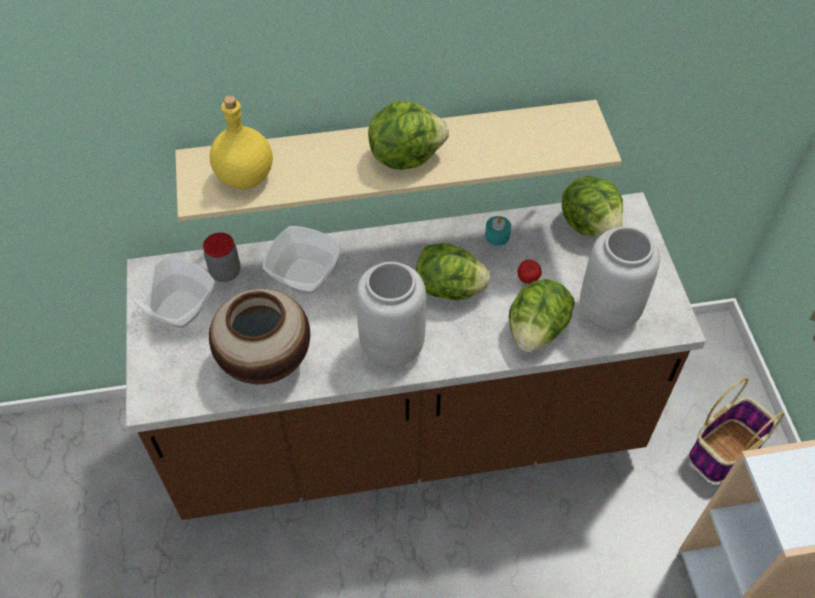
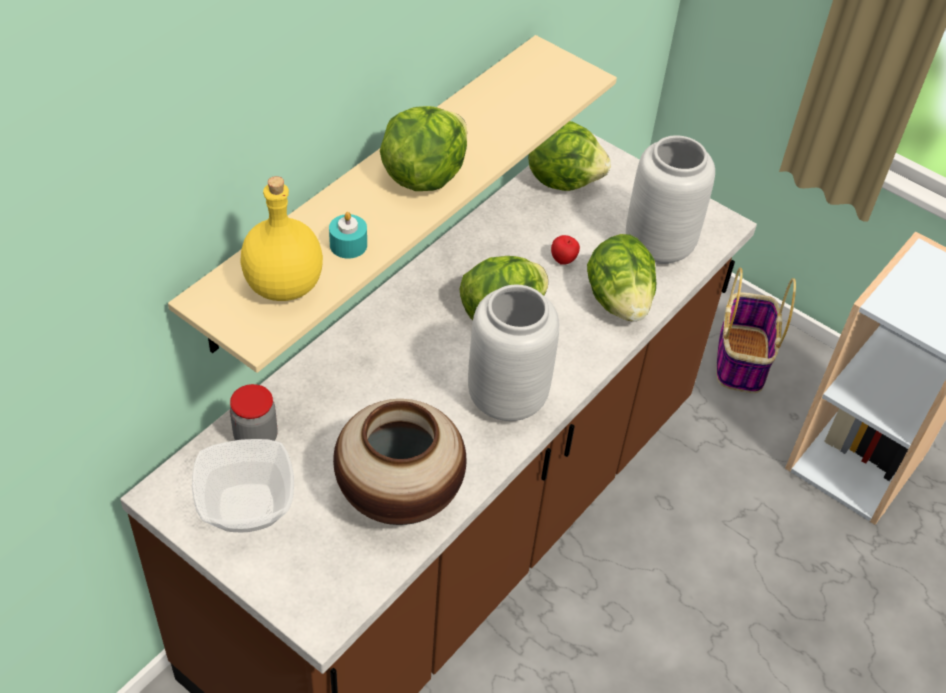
camera: 45 degrees left, 5 degrees down
bowl [263,226,341,294] -> none
turquoise candle [485,216,511,246] -> turquoise candle moved to [329,212,367,259]

